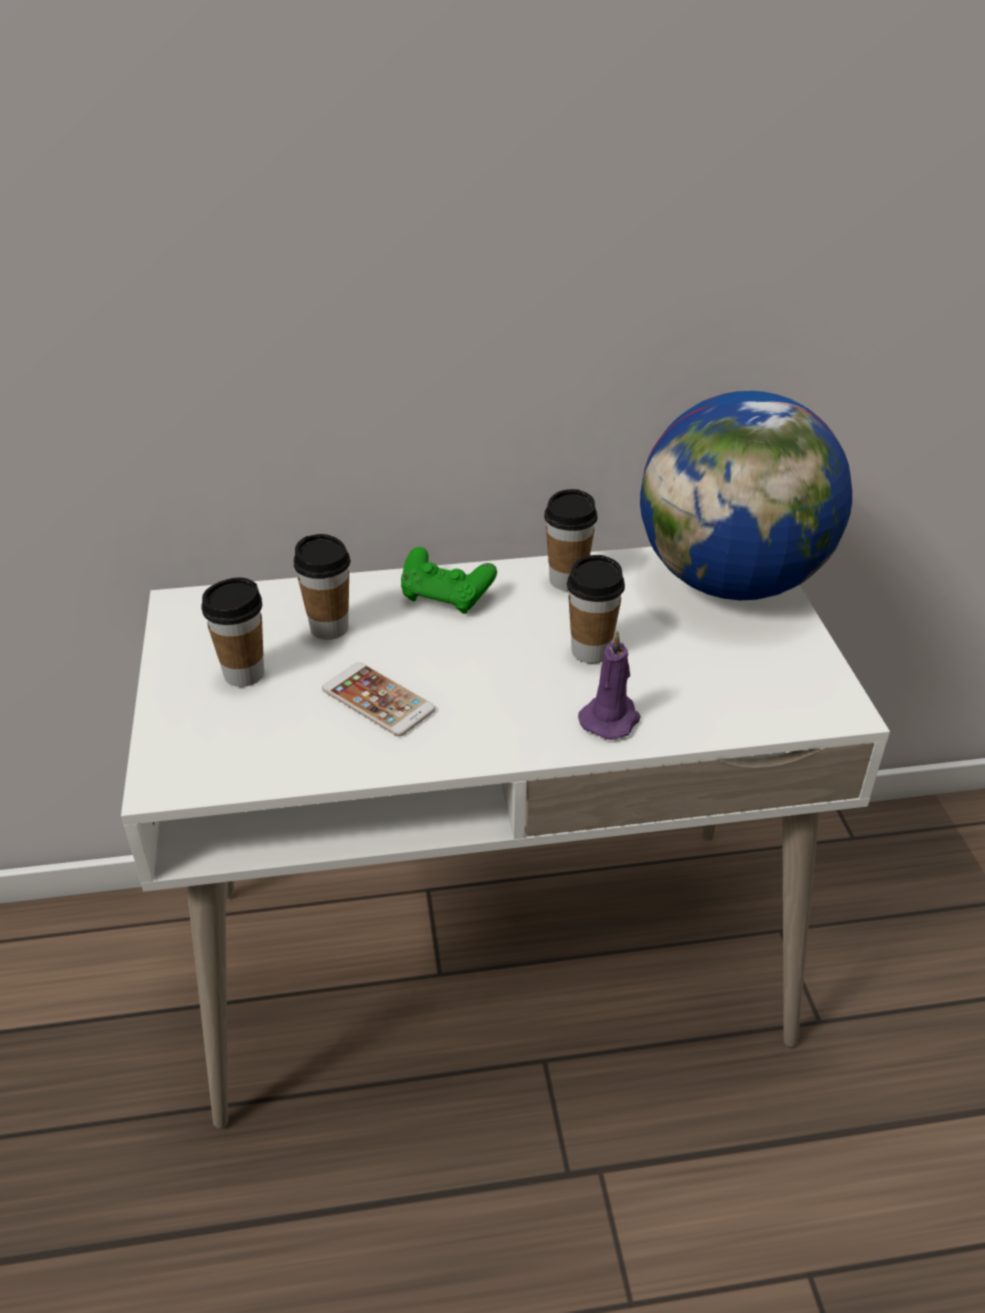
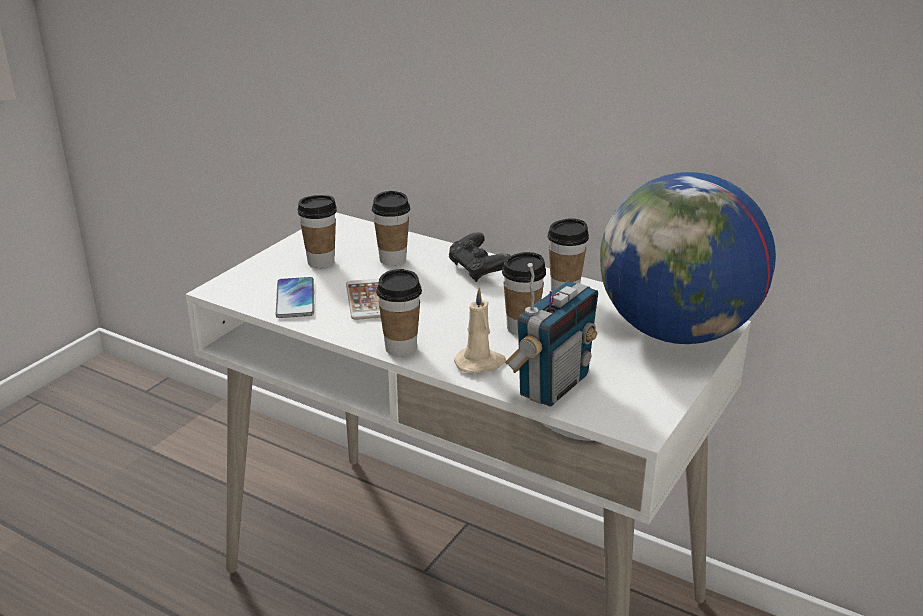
camera: 40 degrees right, 10 degrees down
green game controller [401,547,497,614] -> black game controller [449,232,510,282]
purple candle [578,631,641,740] -> beige candle [454,287,506,373]
none -> phone [276,277,314,318]
none -> cup [376,269,422,357]
none -> radio [505,263,598,407]

